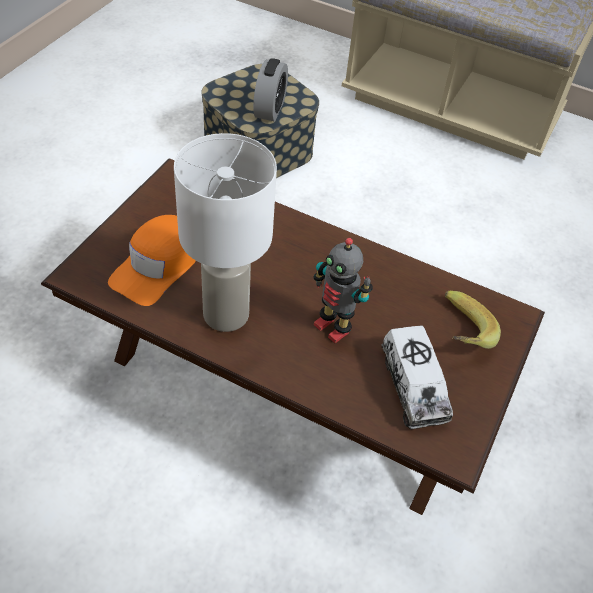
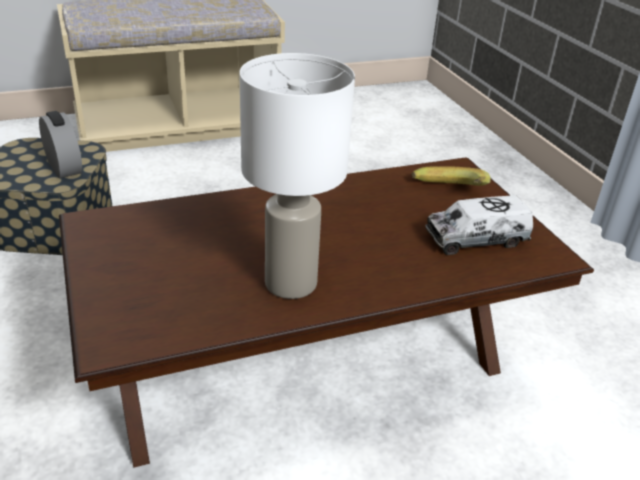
camera: 45 degrees left, 15 degrees down
orange cap [108,215,196,306] -> none
toy robot [314,238,373,343] -> none
toy truck [381,325,453,429] -> toy truck turned 135 degrees clockwise [425,195,533,255]

